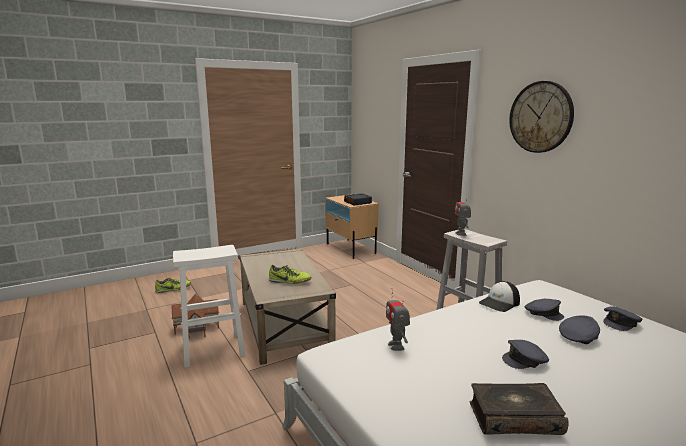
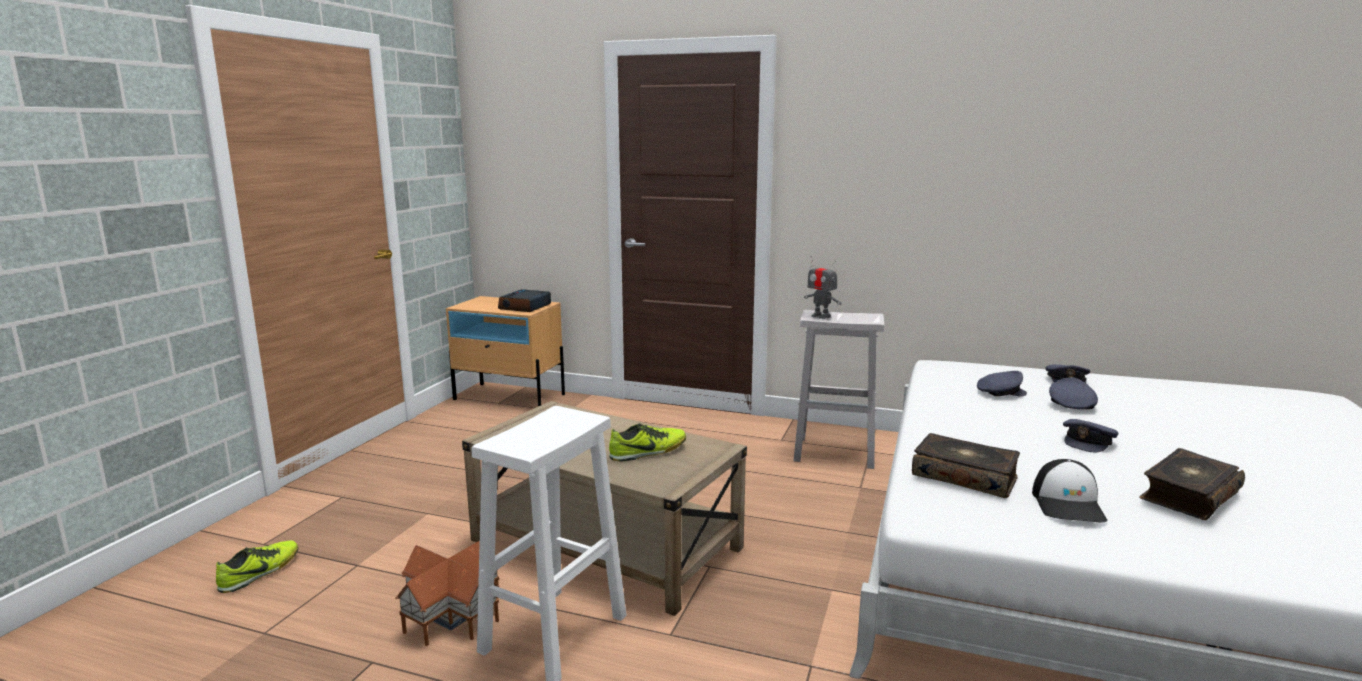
camera: 40 degrees left, 0 degrees up
toy robot [386,288,410,351] -> book [912,433,1020,498]
cap [479,281,520,312] -> cap moved to [1032,459,1108,522]
wall clock [509,81,574,153] -> none

